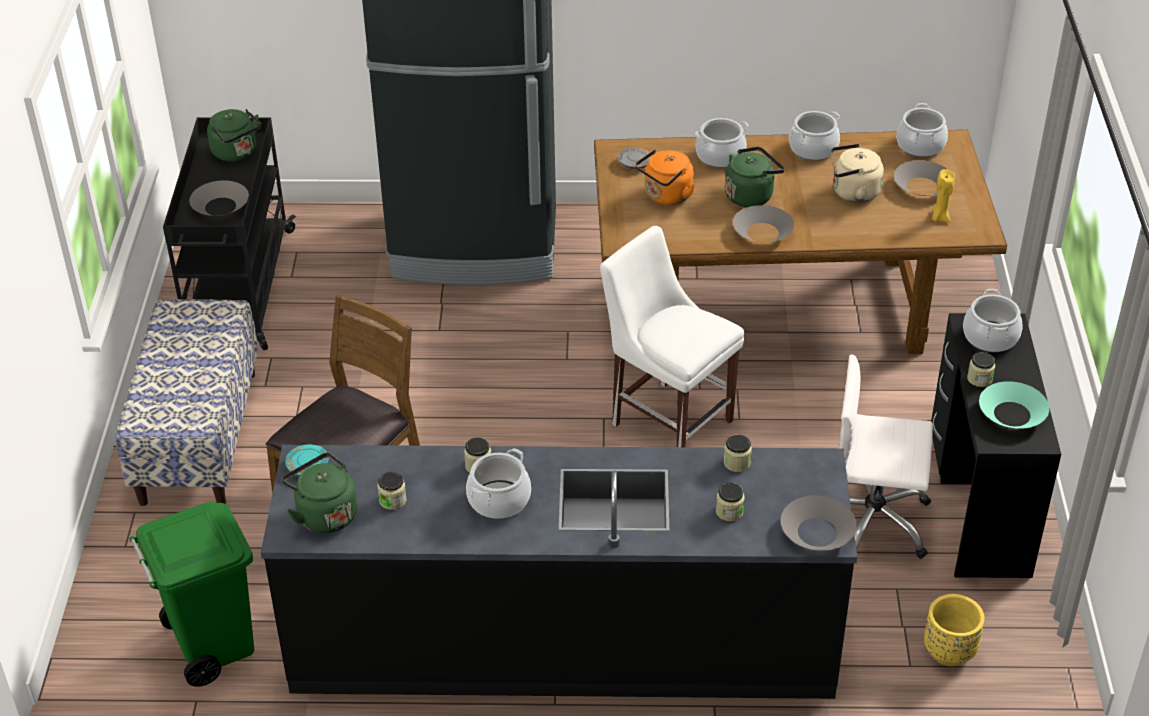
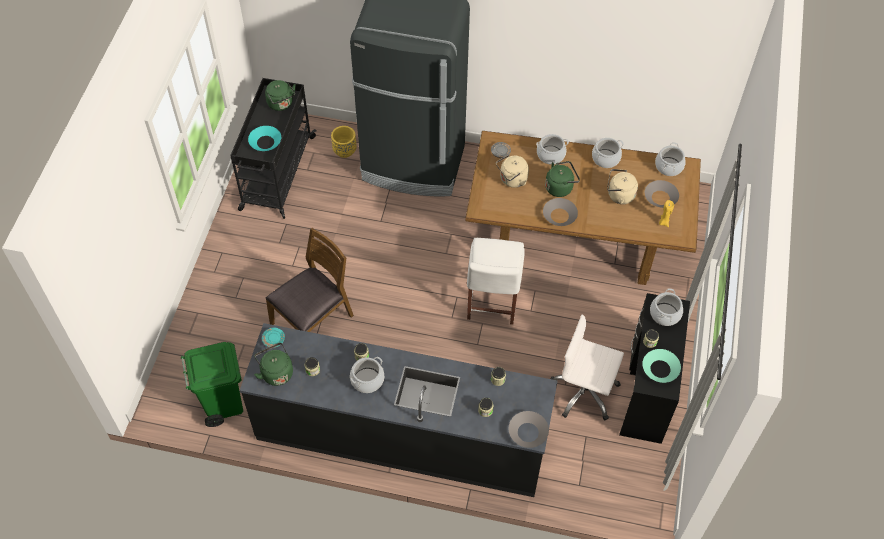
camera: 10 degrees right, 15 degrees up
bench [116,300,258,506] -> none
grey bowl [189,180,249,216] -> turquoise bowl [248,126,281,151]
white chair [600,226,744,447] -> white chair turned 135 degrees counterclockwise [467,238,525,325]
orange kettle [635,149,695,205] -> beige kettle [496,155,529,188]
yellow planter [924,594,985,666] -> yellow planter moved to [331,126,357,158]

